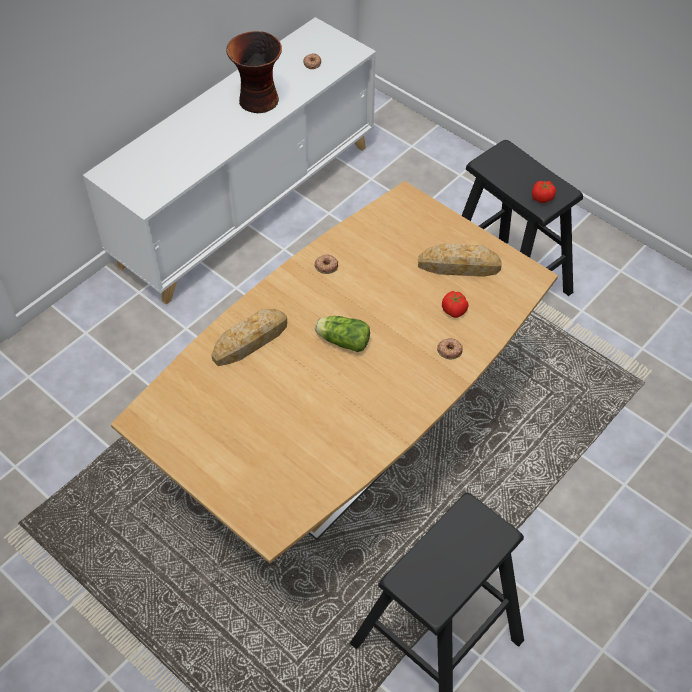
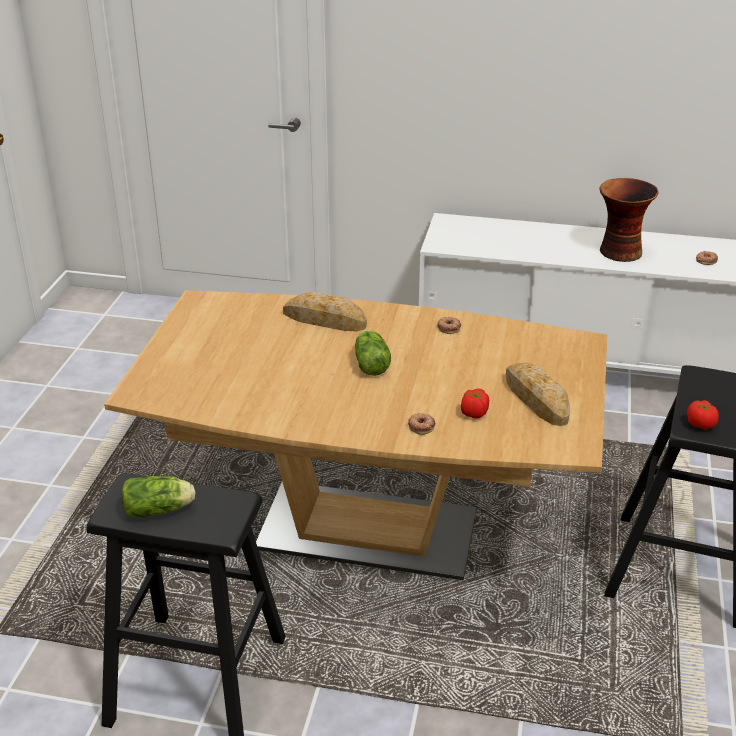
camera: 60 degrees right, 20 degrees down
none -> lettuce [122,476,196,518]

